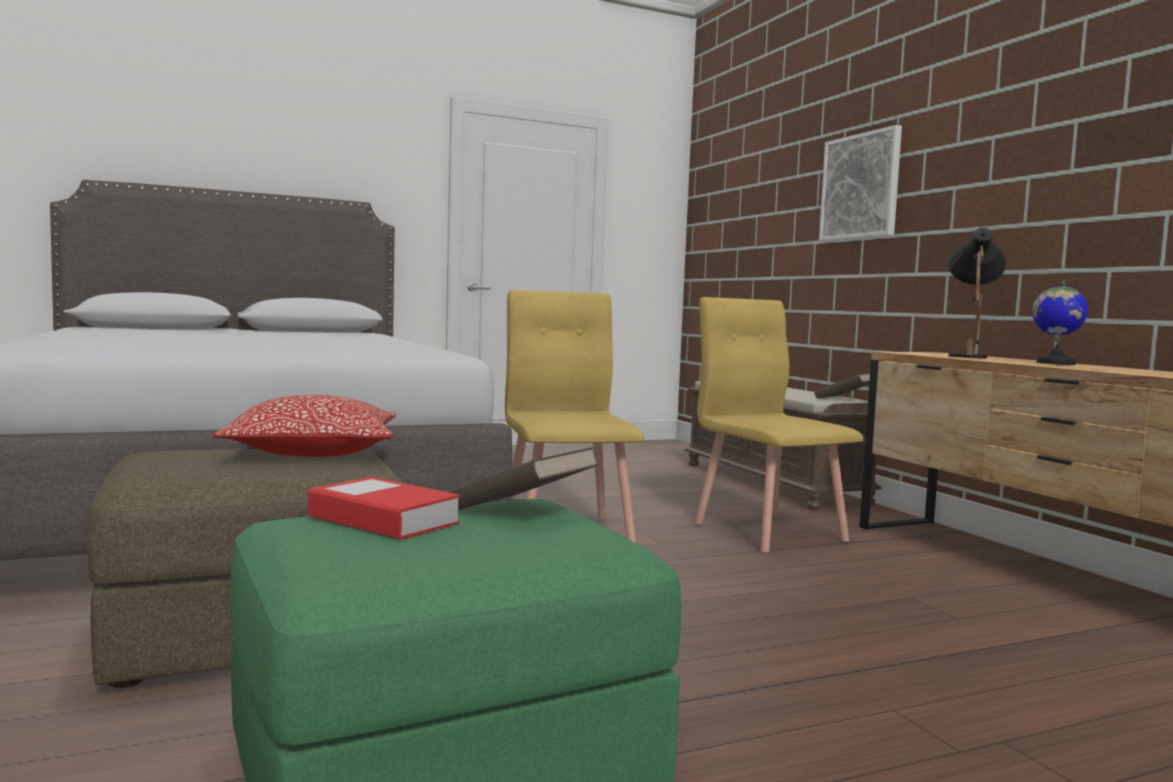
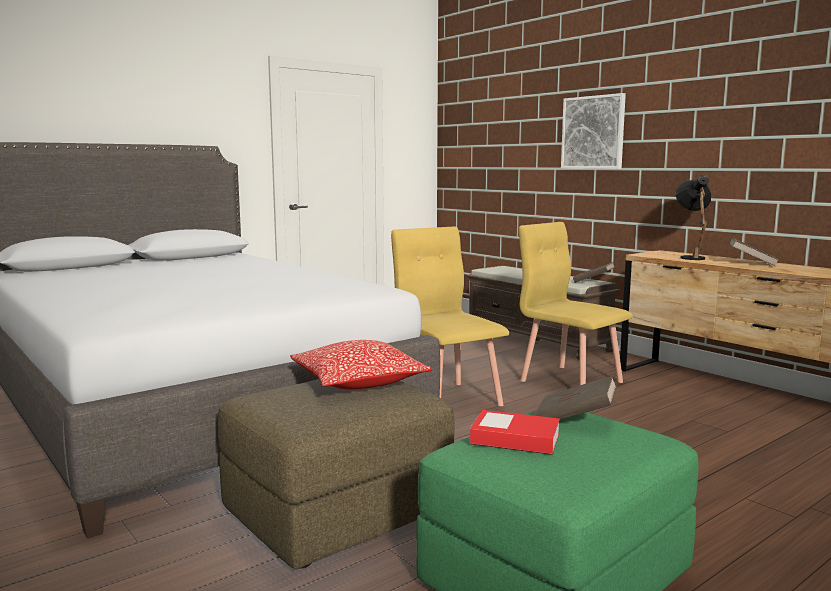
camera: 15 degrees left, 5 degrees up
globe [1032,280,1088,365] -> brown book [729,238,778,266]

